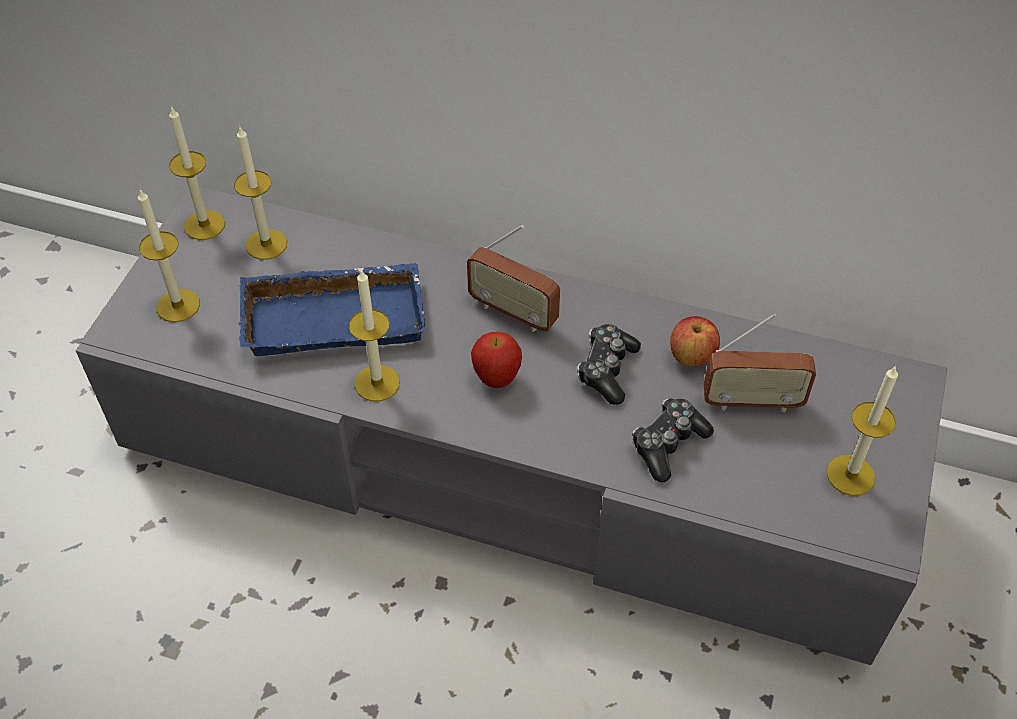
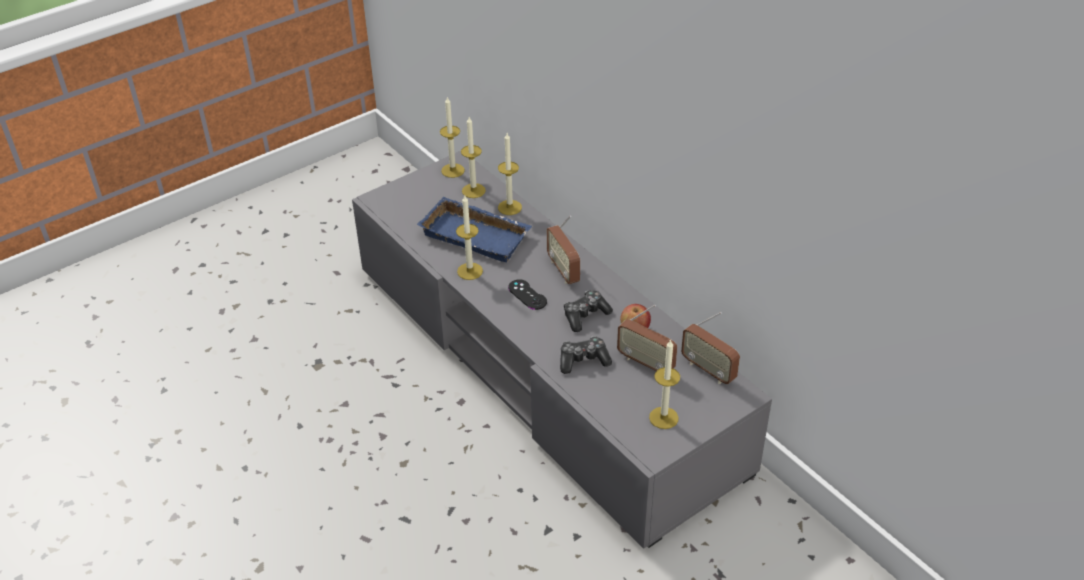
camera: 35 degrees right, 10 degrees down
candle [138,189,200,322] -> candle moved to [498,133,522,215]
apple [471,332,522,388] -> black game controller [508,279,547,310]
none -> radio [681,312,740,384]

